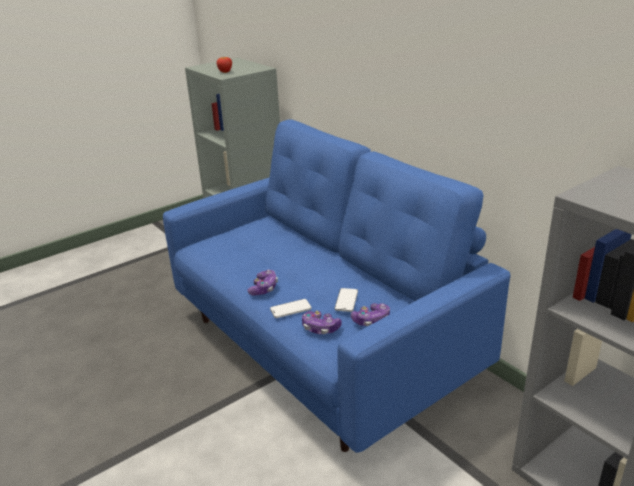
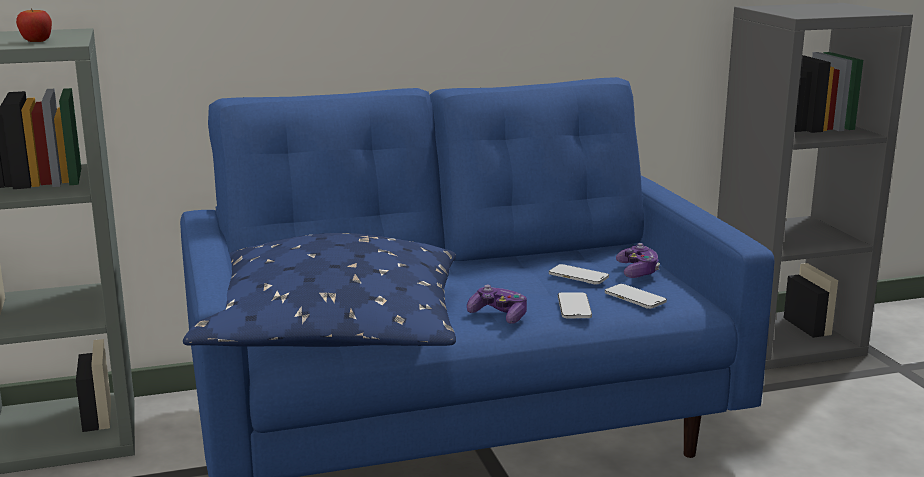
camera: 70 degrees left, 10 degrees down
game controller [302,311,342,334] -> phone [605,284,667,309]
none -> blue pillow [183,233,456,347]

